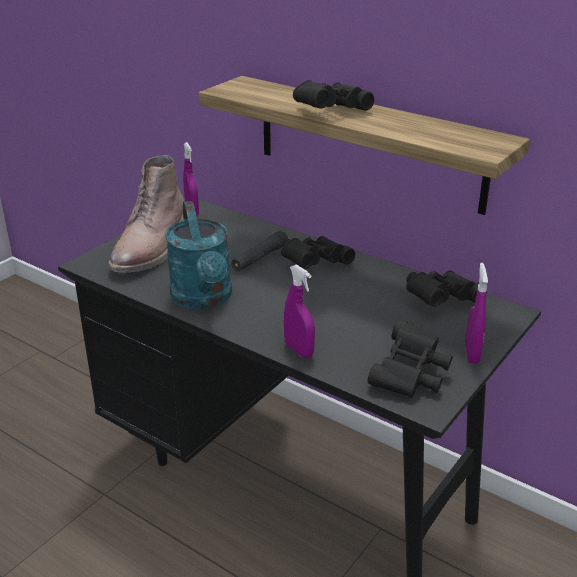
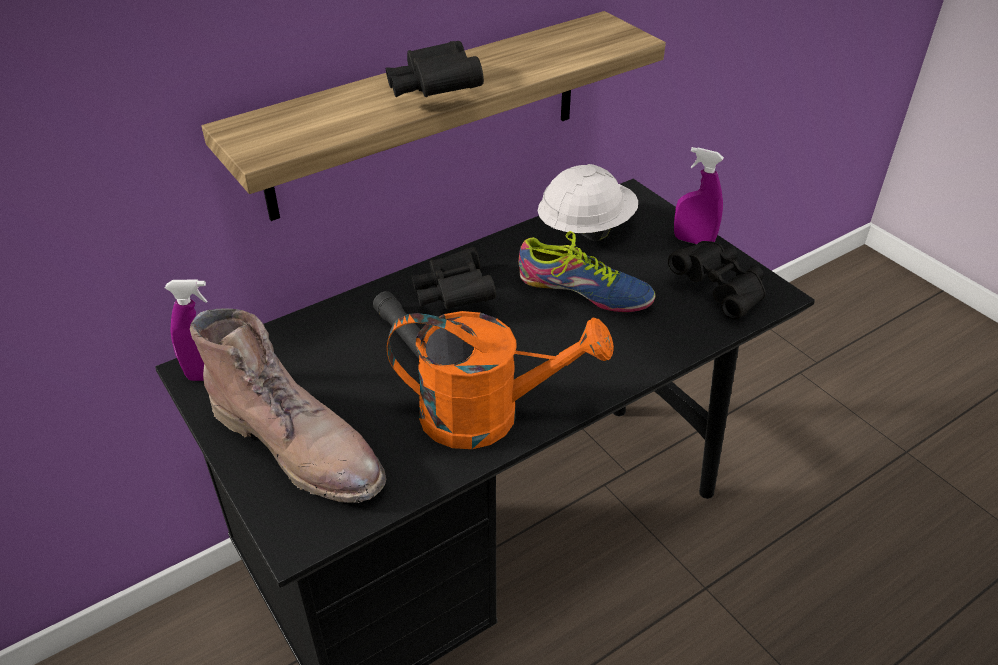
camera: 70 degrees left, 10 degrees up
turquoise watering can [165,201,232,309] -> orange watering can [387,311,614,449]
purple spray bottle [284,264,315,358] -> none
black binoculars [406,270,487,307] -> white hard hat [538,164,638,241]
none -> shoe [519,231,655,312]

